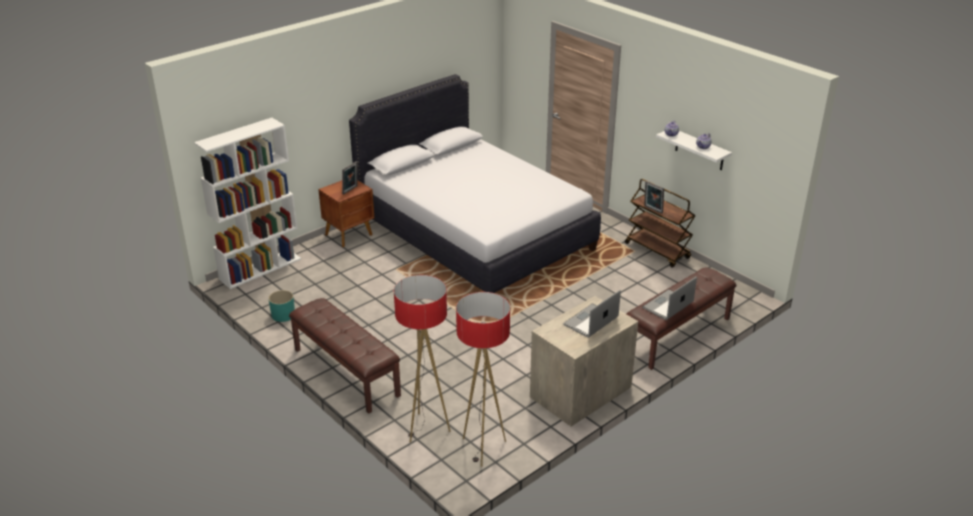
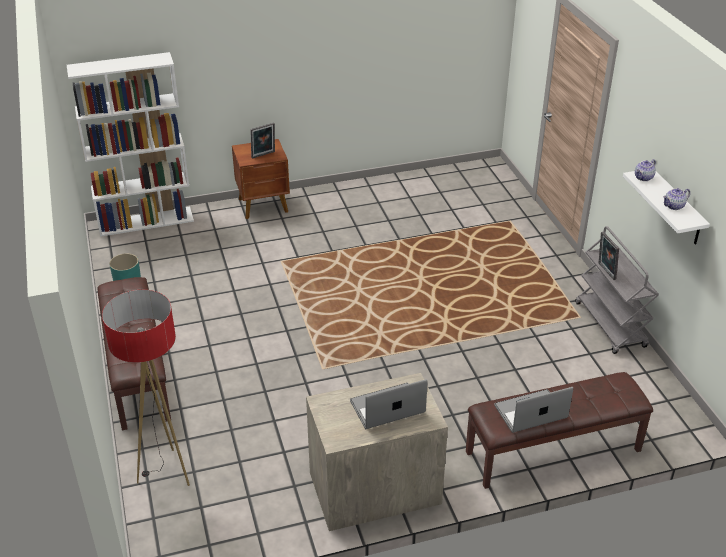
camera: 25 degrees right, 5 degrees up
white bed [349,74,601,293] -> none
floor lamp [456,292,510,467] -> none
brown cart [625,179,696,268] -> grey cart [575,226,659,354]

